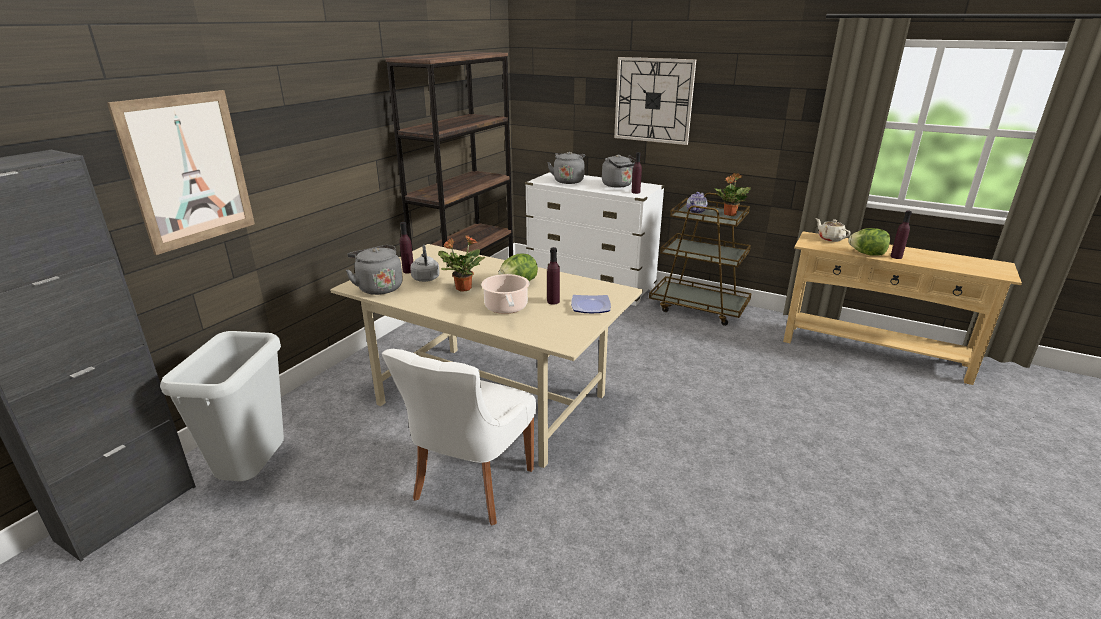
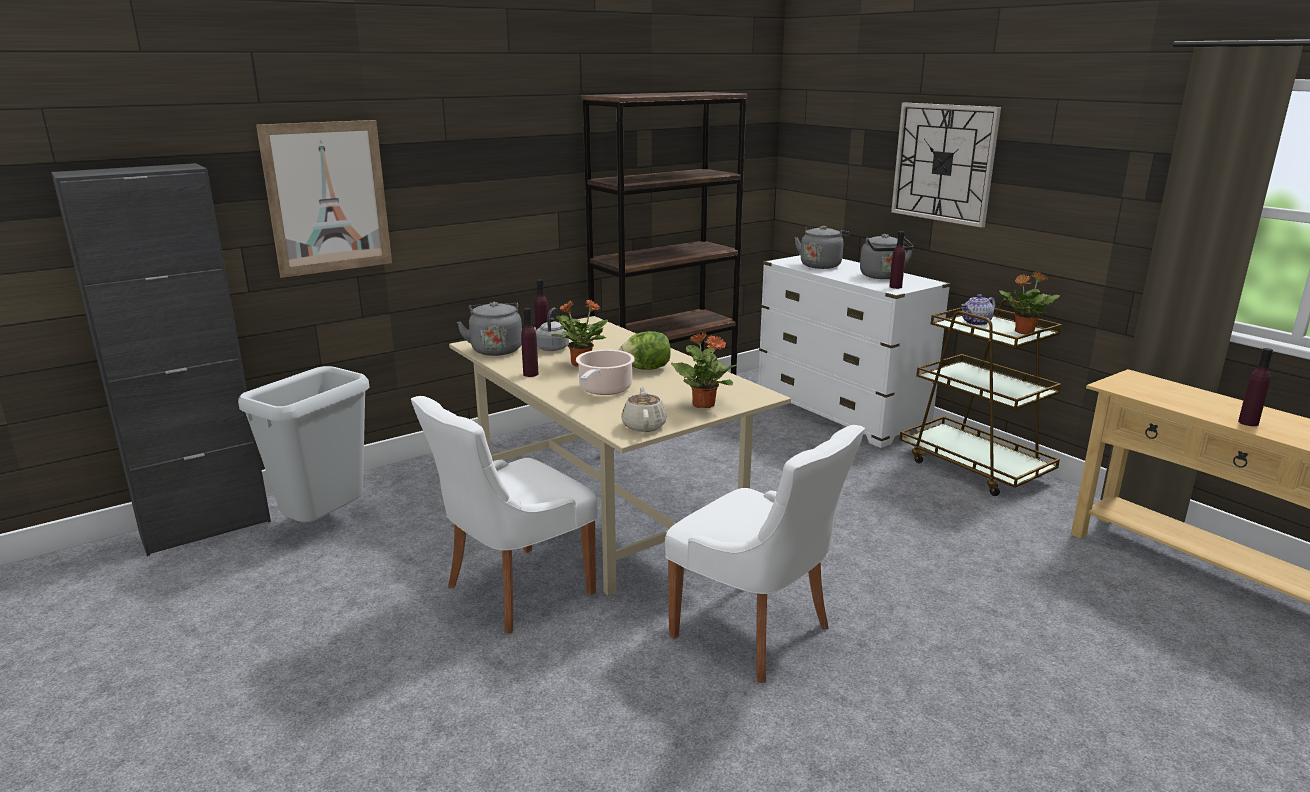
camera: 25 degrees right, 5 degrees down
purple bottle [547,247,560,304] -> purple bottle moved to [521,308,538,377]
plate [571,295,611,314] -> potted plant [671,332,737,408]
beige teapot [816,218,851,242] -> beige teapot moved to [621,386,667,432]
lettuce [849,228,890,256] -> none
none -> white chair [665,425,865,683]

